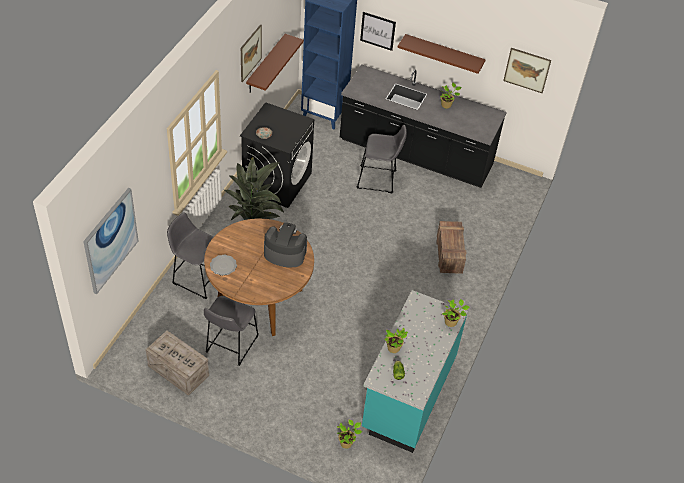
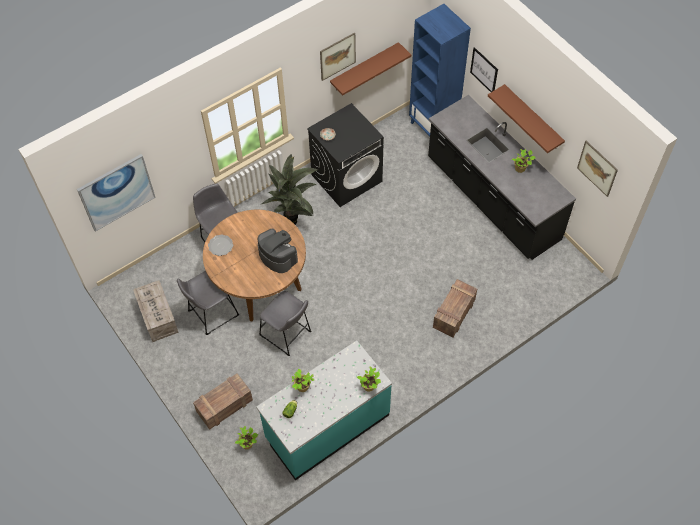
camera: 35 degrees right, 10 degrees up
grey stool [357,125,407,193] -> grey stool moved to [259,291,311,356]
none -> crate [193,374,253,430]

